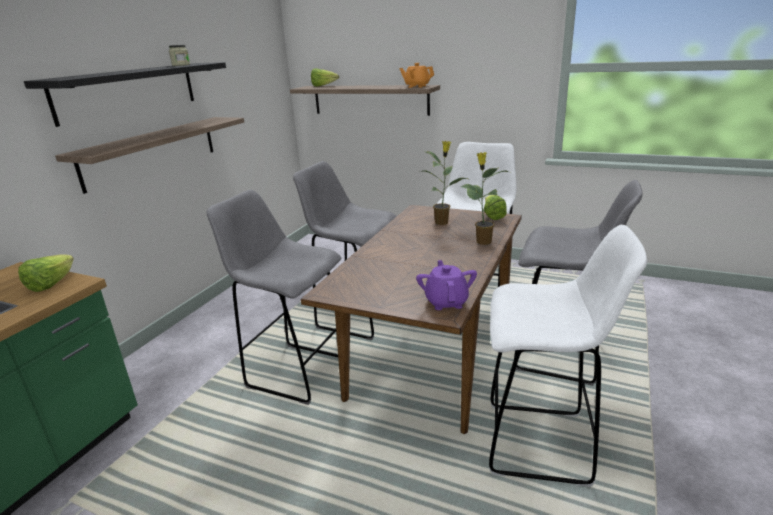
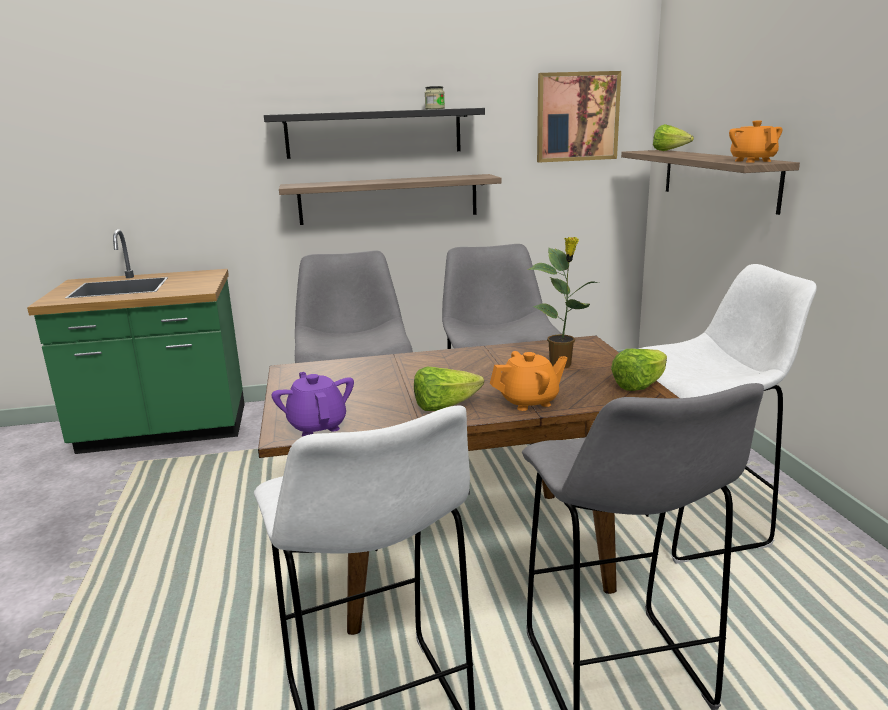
camera: 55 degrees right, 5 degrees down
lettuce [18,255,74,292] -> lettuce moved to [414,367,484,411]
purple teapot [416,260,477,310] -> purple teapot turned 75 degrees counterclockwise [271,372,354,436]
potted plant [461,152,508,245] -> orange teapot [490,351,567,411]
none -> picture [537,71,621,162]

